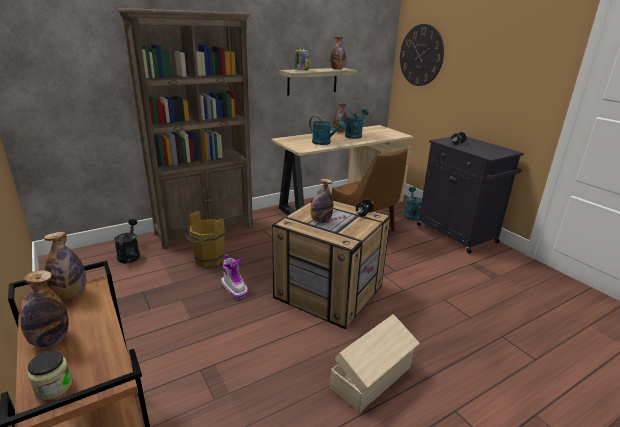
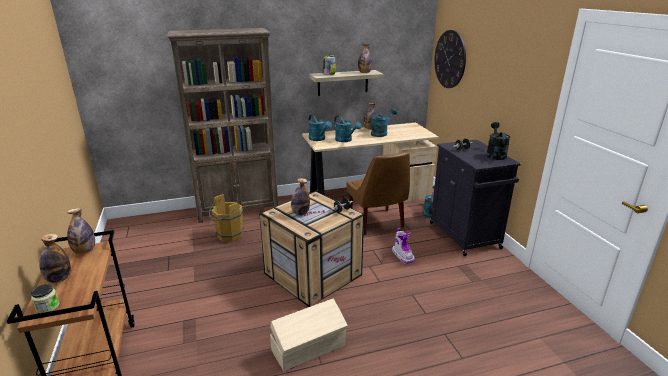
camera: 15 degrees right, 0 degrees up
black watering can [114,219,140,263] -> black watering can moved to [486,122,510,160]
boot [221,254,248,299] -> boot moved to [392,228,415,264]
none -> turquoise watering can [308,114,332,141]

